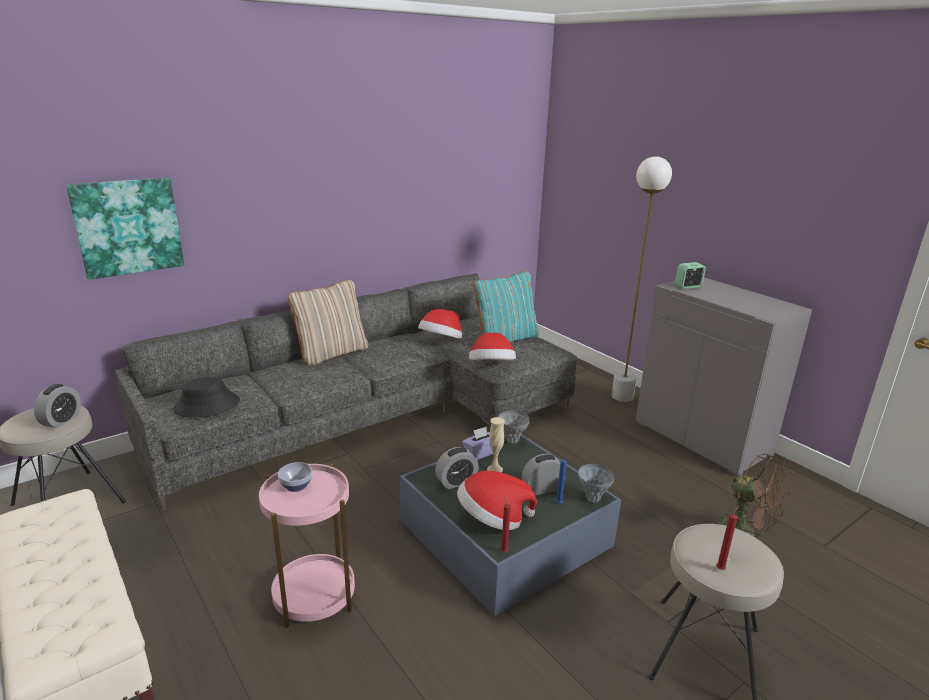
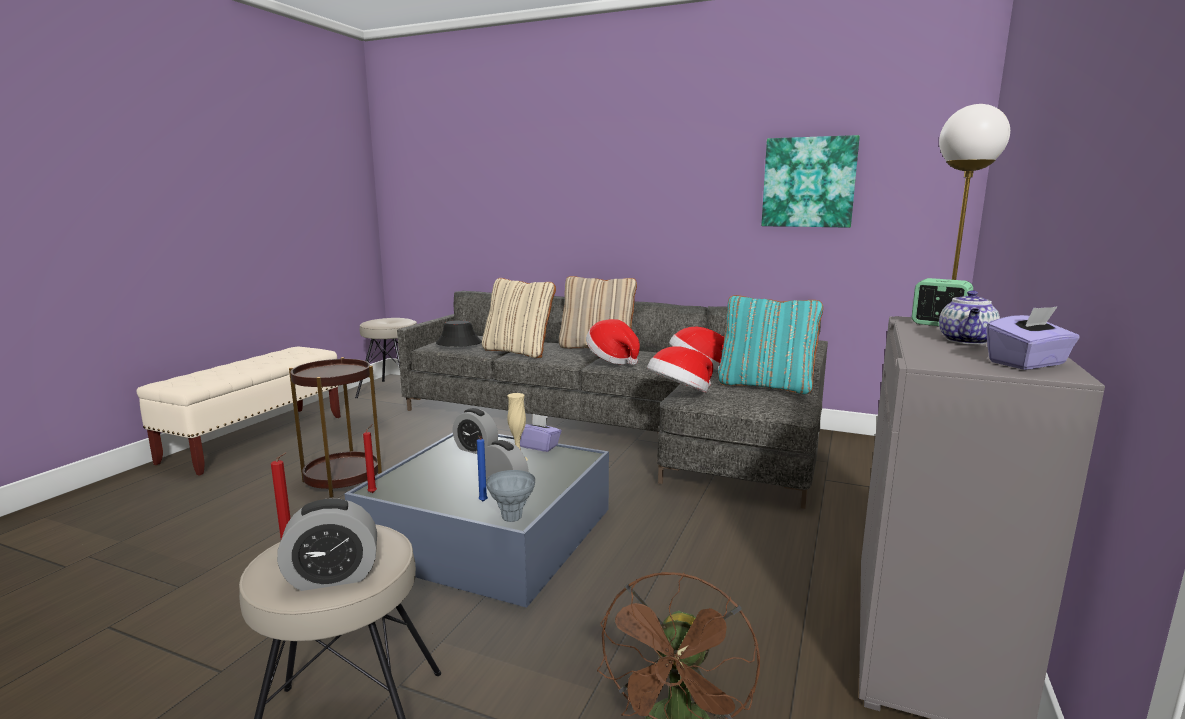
camera: 60 degrees right, 10 degrees down
alarm clock [34,384,81,428] -> alarm clock moved to [277,499,377,591]
picture [66,177,184,280] -> picture moved to [761,135,860,228]
pink side table [259,464,355,628] -> brown side table [289,357,382,497]
bowl [278,462,313,492] -> none
hat [457,471,537,530] -> hat moved to [586,319,640,365]
grey vase [499,410,530,444] -> none
none -> beige pillow [482,278,556,358]
none -> teapot [939,290,1000,344]
none -> purple tissue box [986,306,1080,370]

